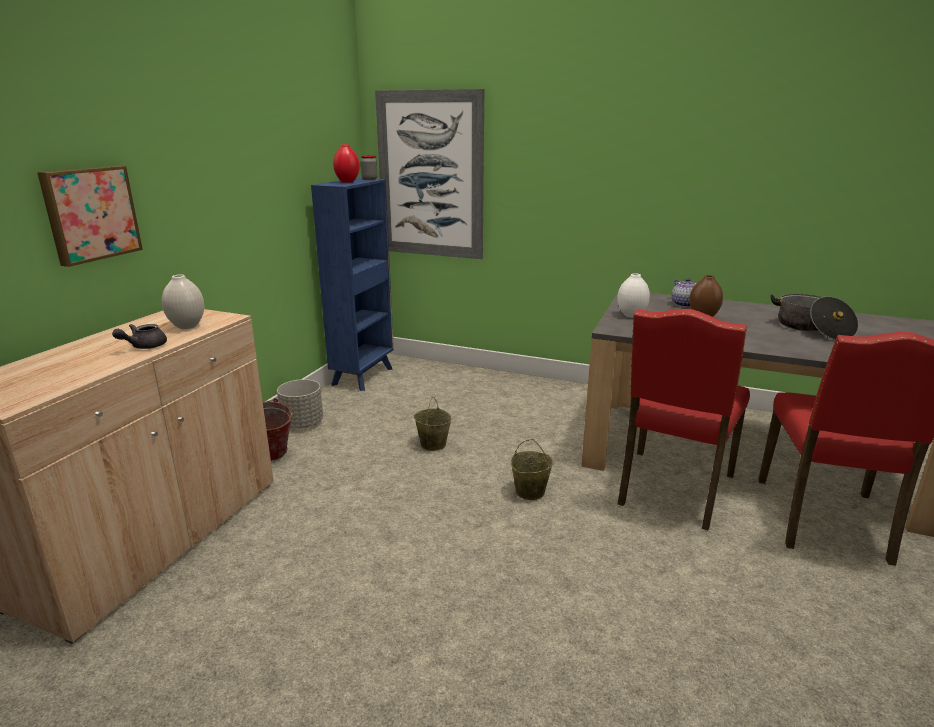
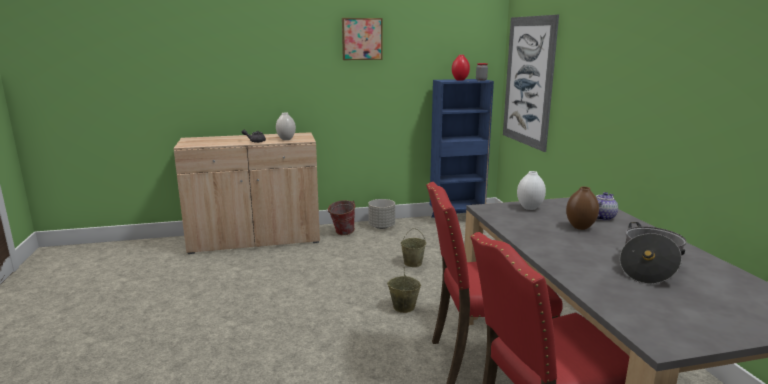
camera: 55 degrees right, 5 degrees down
picture [37,165,143,267] -> picture moved to [342,18,383,60]

